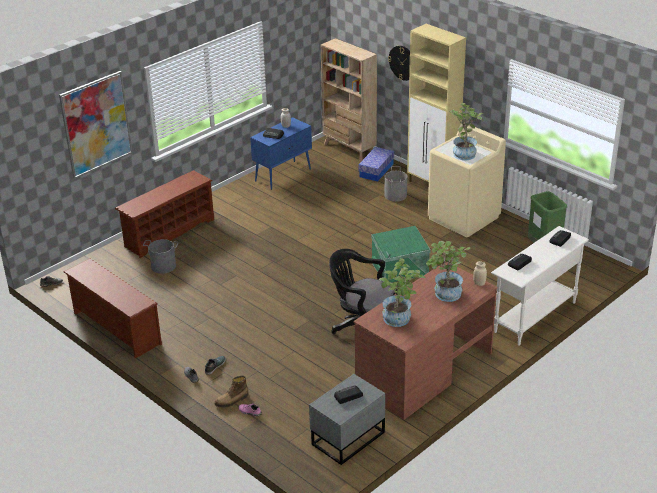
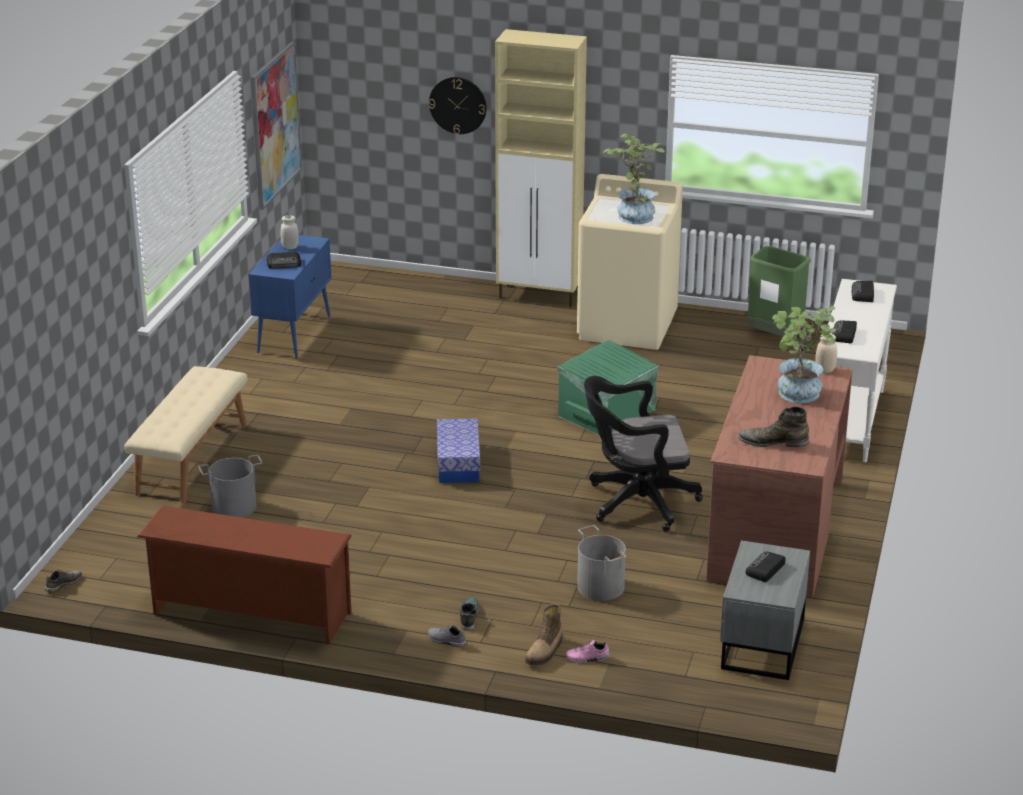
camera: 30 degrees left, 5 degrees down
picture [59,71,133,179] -> picture moved to [251,42,302,210]
brown shoe rack [115,170,214,258] -> beige bench [124,366,248,503]
beige bookcase [321,38,377,161] -> none
storage box [359,147,394,181] -> storage box moved to [437,418,480,483]
potted plant [379,258,425,327] -> green boot [738,407,809,447]
grey bucket [385,166,407,202] -> grey bucket moved to [577,525,626,601]

